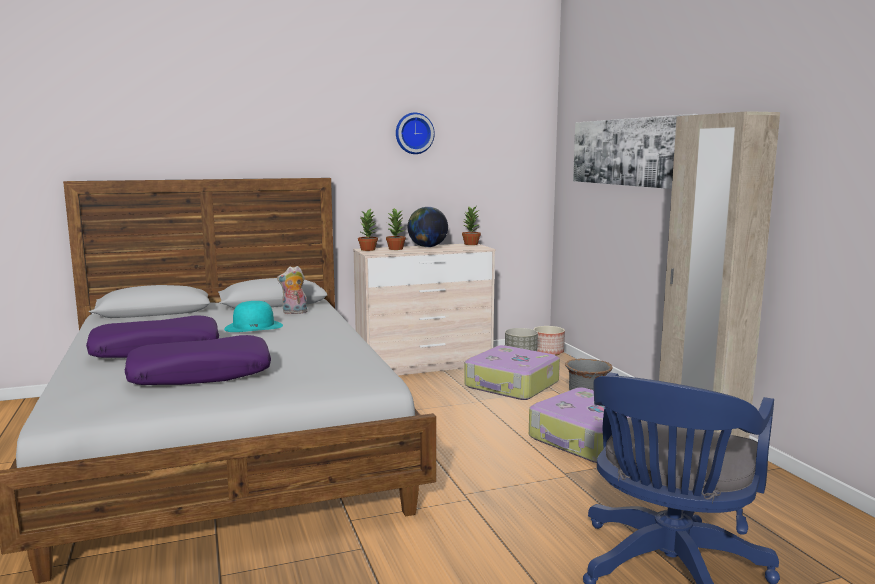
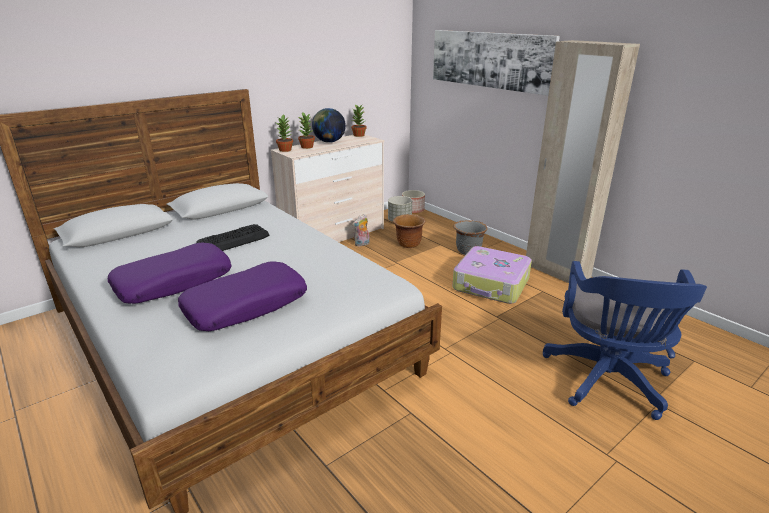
camera: 20 degrees left, 15 degrees up
turquoise hat [224,301,283,332] -> keyboard [196,224,269,251]
plush toy [277,266,308,314] -> plush toy moved to [352,214,370,247]
wall clock [396,113,435,154] -> none
suitcase [464,345,560,400] -> brown planter [393,214,426,248]

